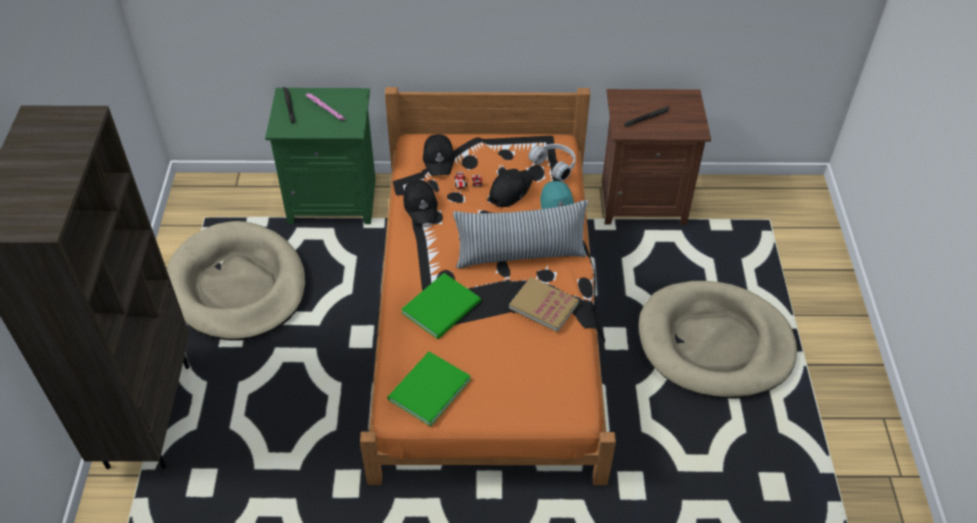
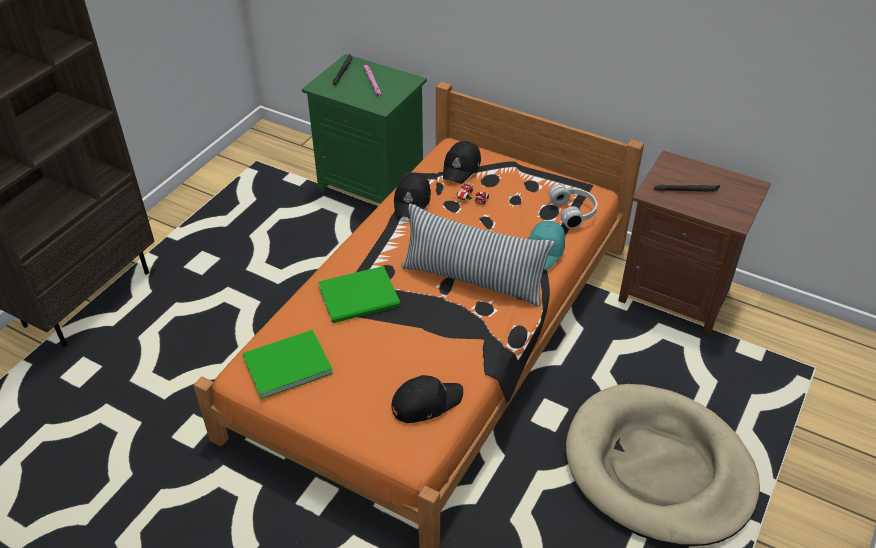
camera: 30 degrees right, 5 degrees down
beige dog bed [167,221,306,341] -> none
black cap [489,169,532,207] -> black cap moved to [391,375,463,423]
book [509,277,579,333] -> none

